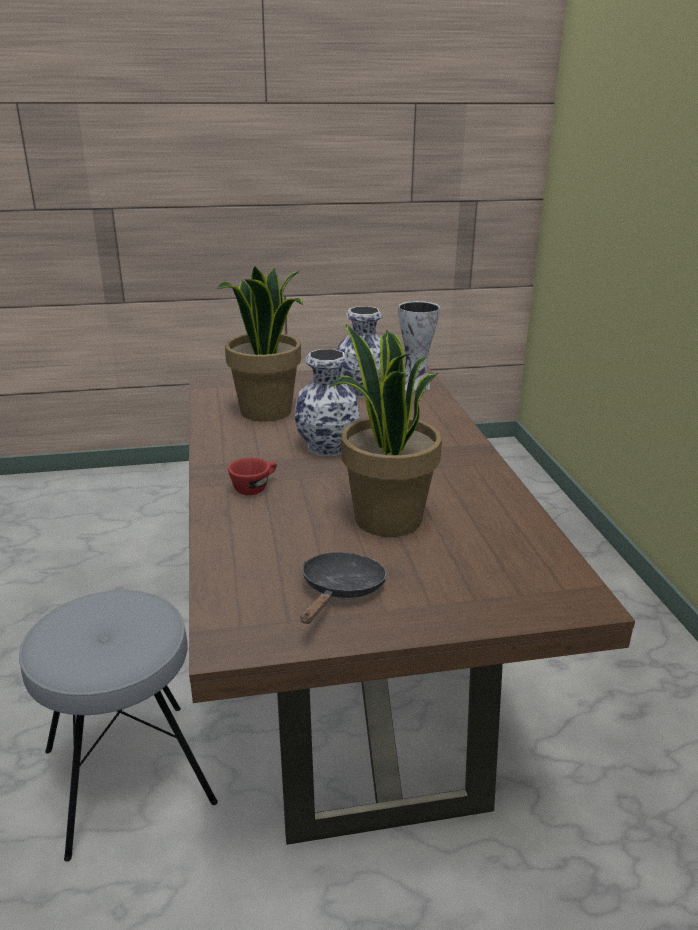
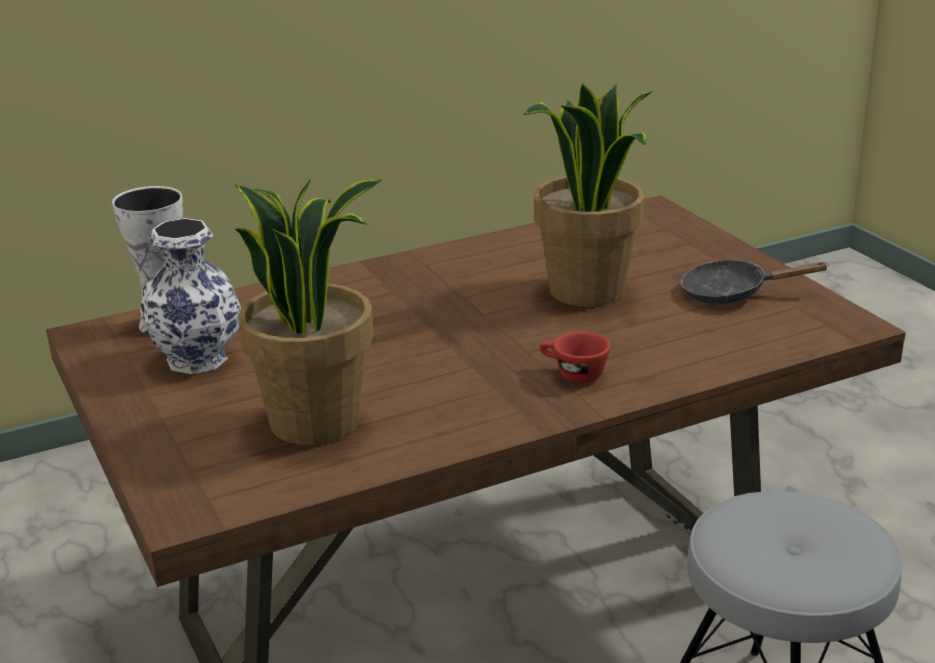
camera: 105 degrees left, 0 degrees up
vase [295,349,360,456] -> none

